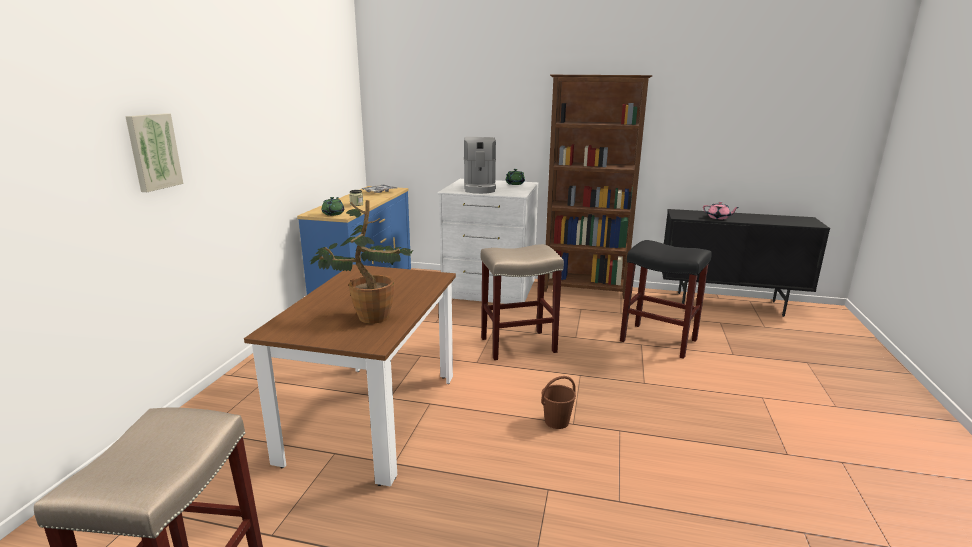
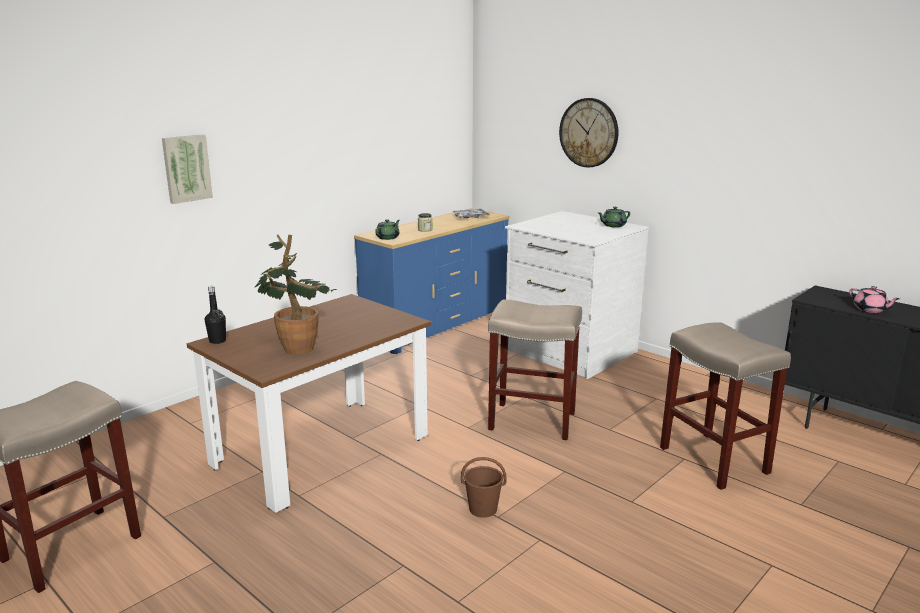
camera: 30 degrees right, 0 degrees up
coffee machine [464,137,496,194] -> none
brown bookcase [544,75,653,299] -> none
black stool [620,240,711,359] -> beige stool [660,322,791,490]
none -> black bottle [205,286,226,344]
none -> wall clock [559,98,619,168]

